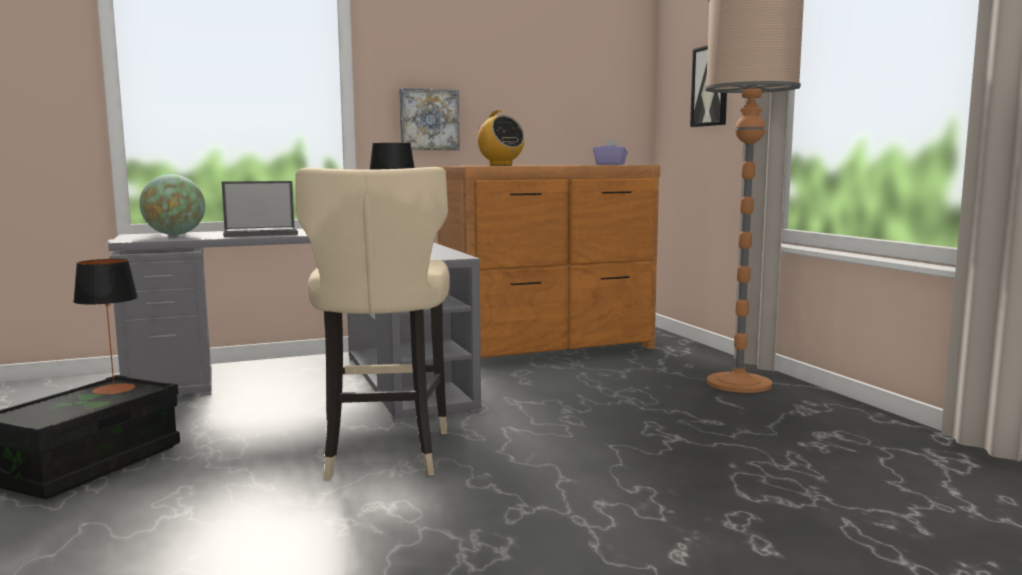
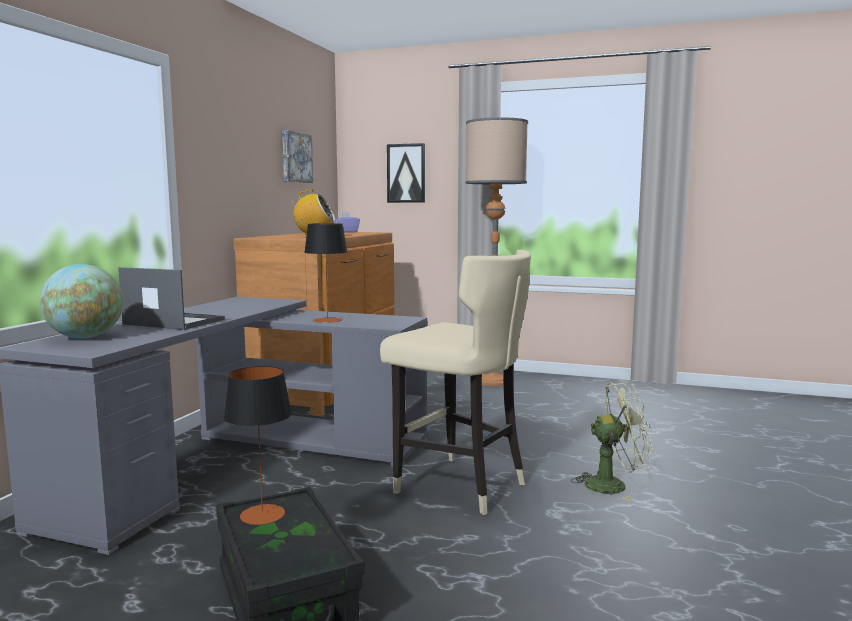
camera: 50 degrees left, 0 degrees up
laptop [222,181,298,237] -> laptop turned 90 degrees counterclockwise [118,267,225,330]
picture [399,88,460,150] -> picture moved to [282,130,313,183]
none -> green fan [571,382,653,501]

